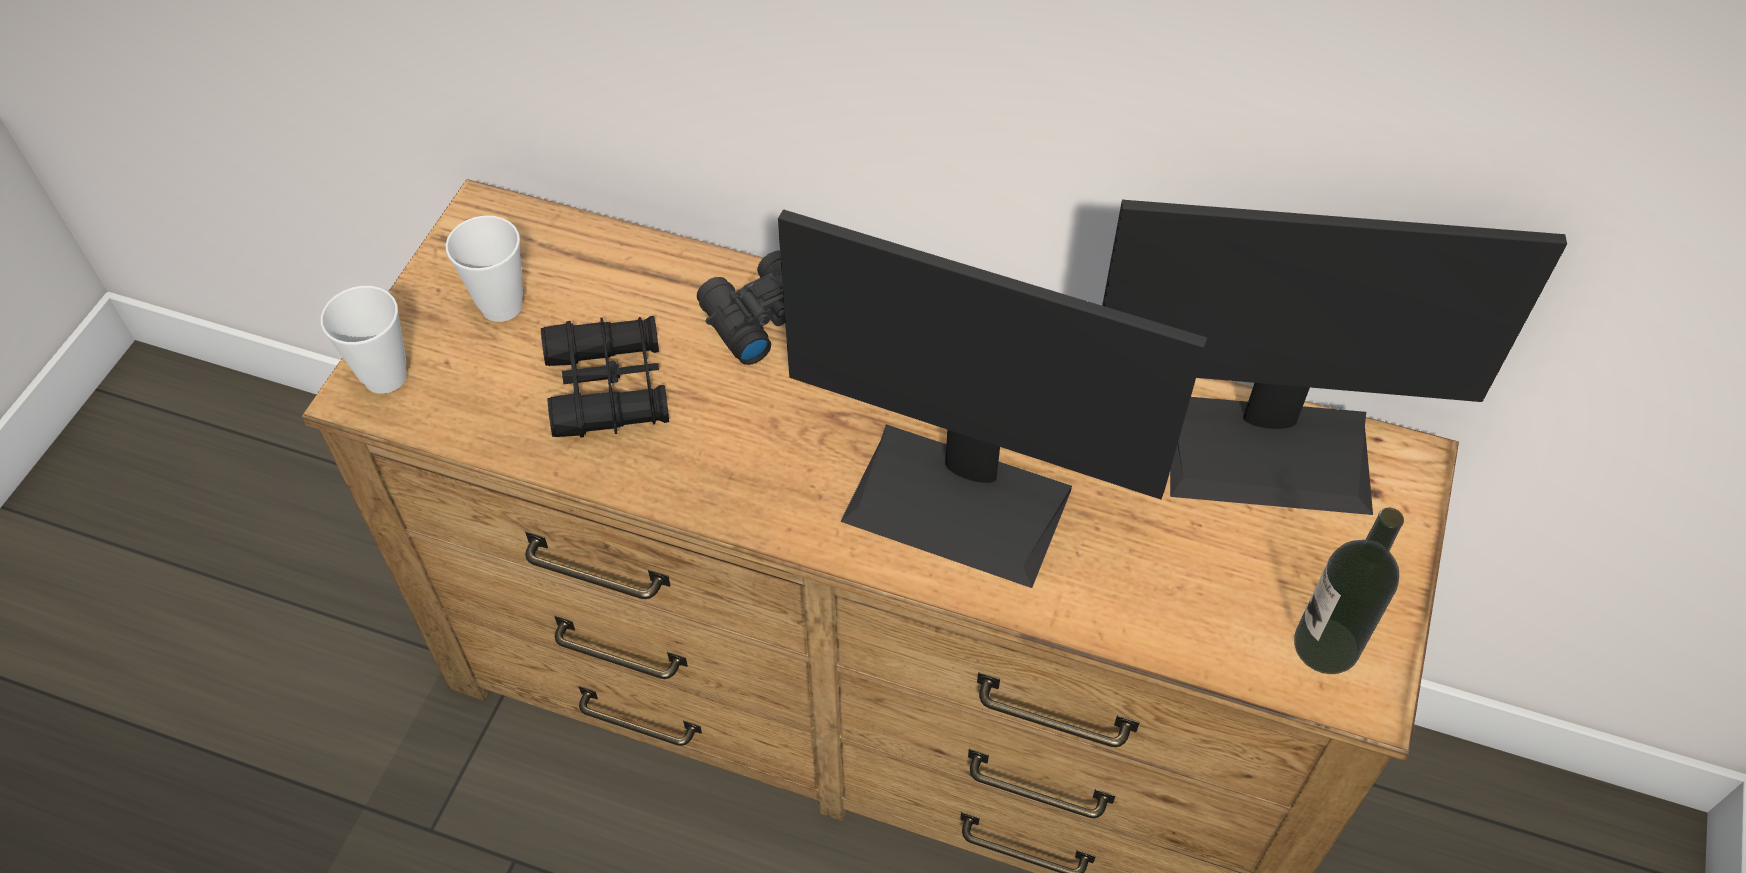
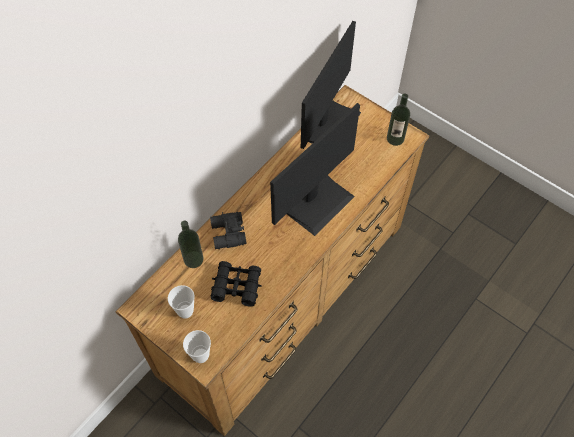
camera: 70 degrees left, 5 degrees up
none -> bottle [178,221,203,268]

